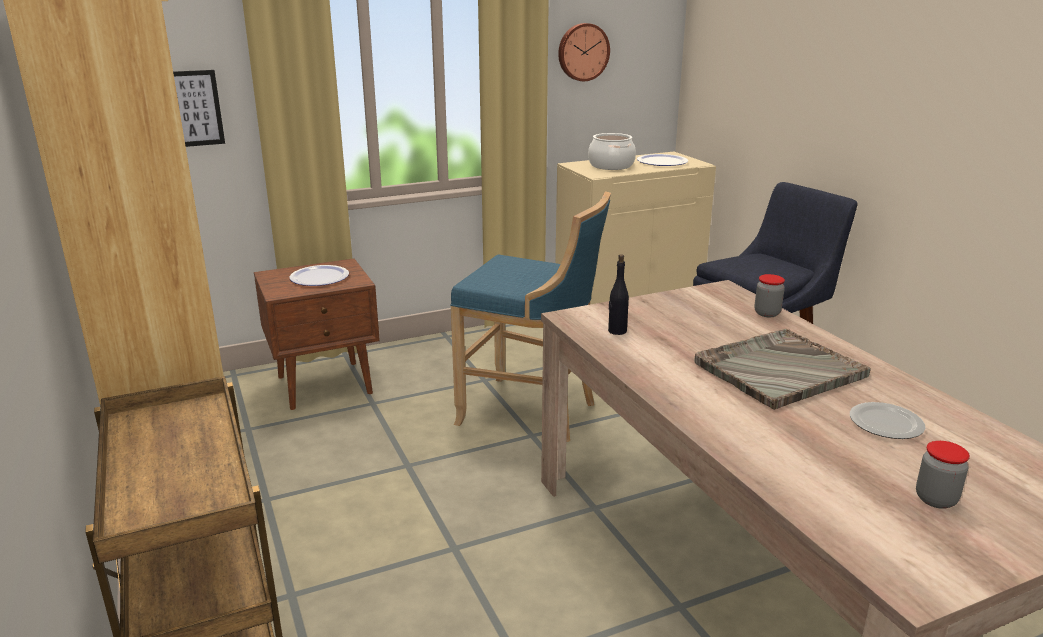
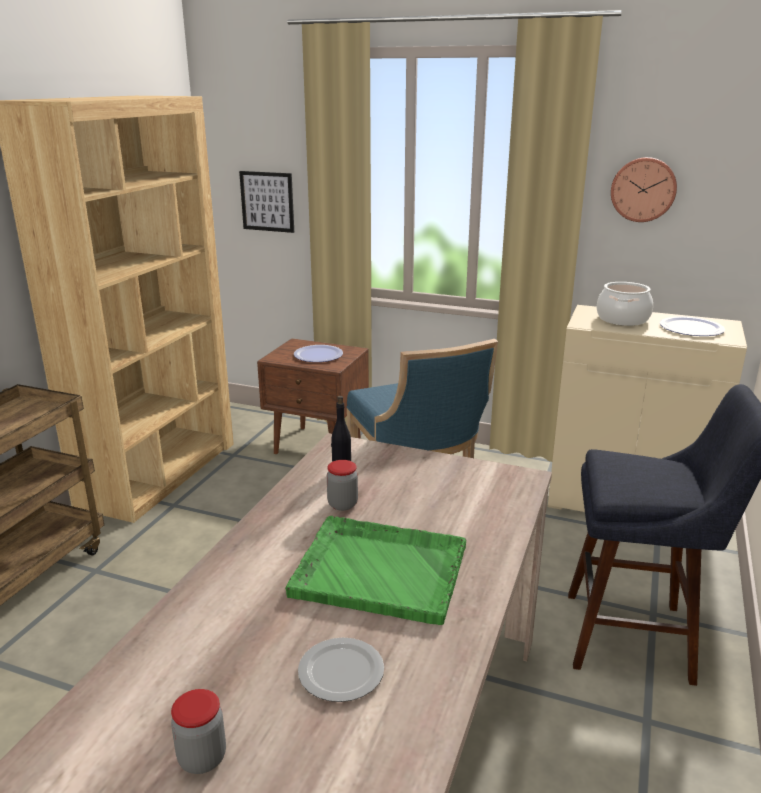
camera: 45 degrees right, 0 degrees up
grey tray [695,329,871,410] -> green tray [285,516,466,625]
jar [754,274,785,317] -> jar moved to [327,460,358,511]

